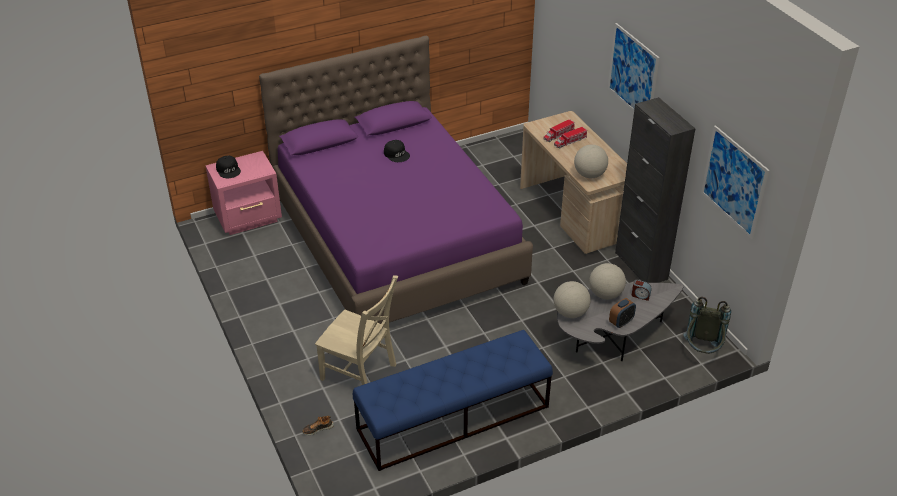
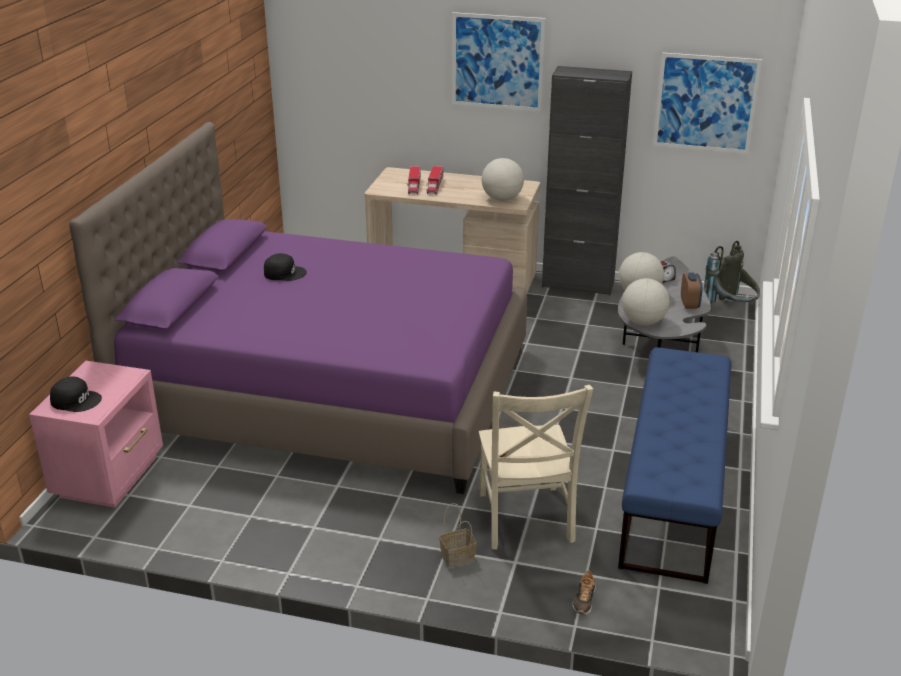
camera: 50 degrees left, 10 degrees down
beige chair [315,275,398,385] -> beige chair turned 105 degrees clockwise [479,385,593,550]
none -> basket [439,503,476,567]

